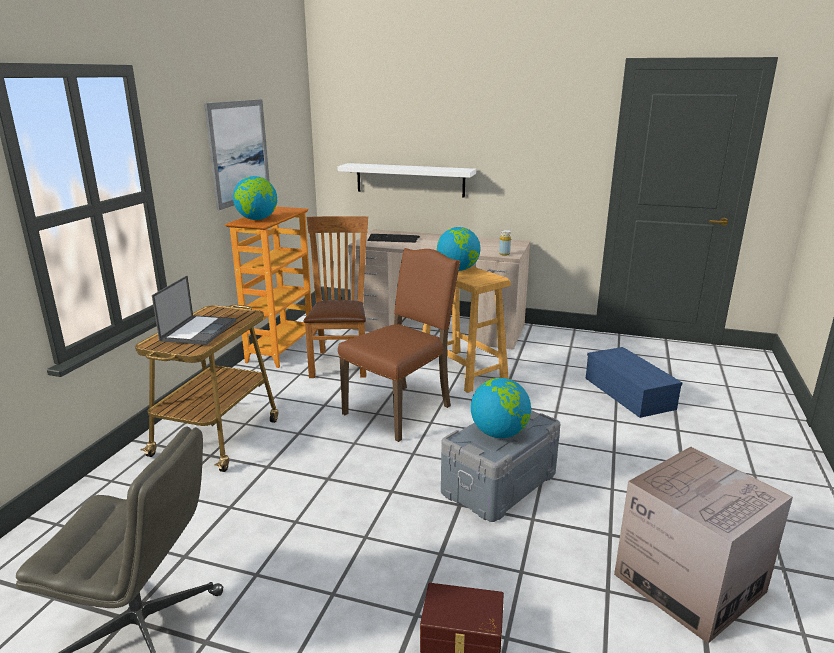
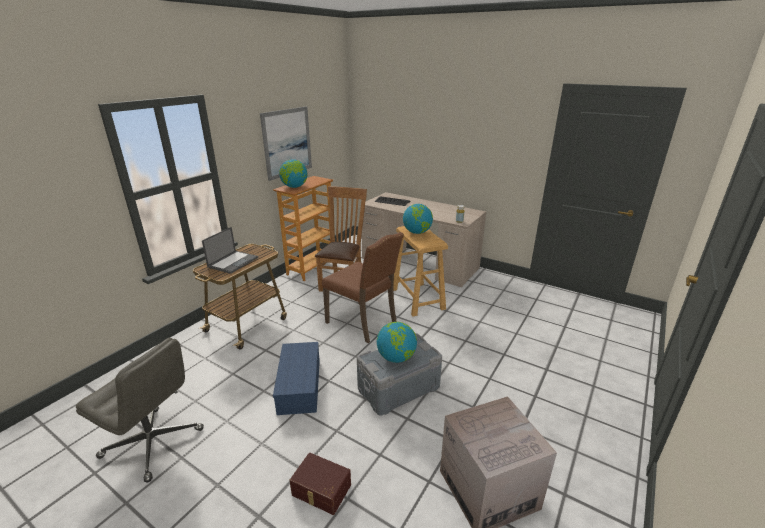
camera: 15 degrees right, 5 degrees up
white shelf [337,163,476,198] -> none
brown chair [338,248,460,442] -> brown chair turned 75 degrees clockwise [322,232,404,343]
blue storage box [585,347,683,418] -> blue storage box moved to [273,342,320,415]

